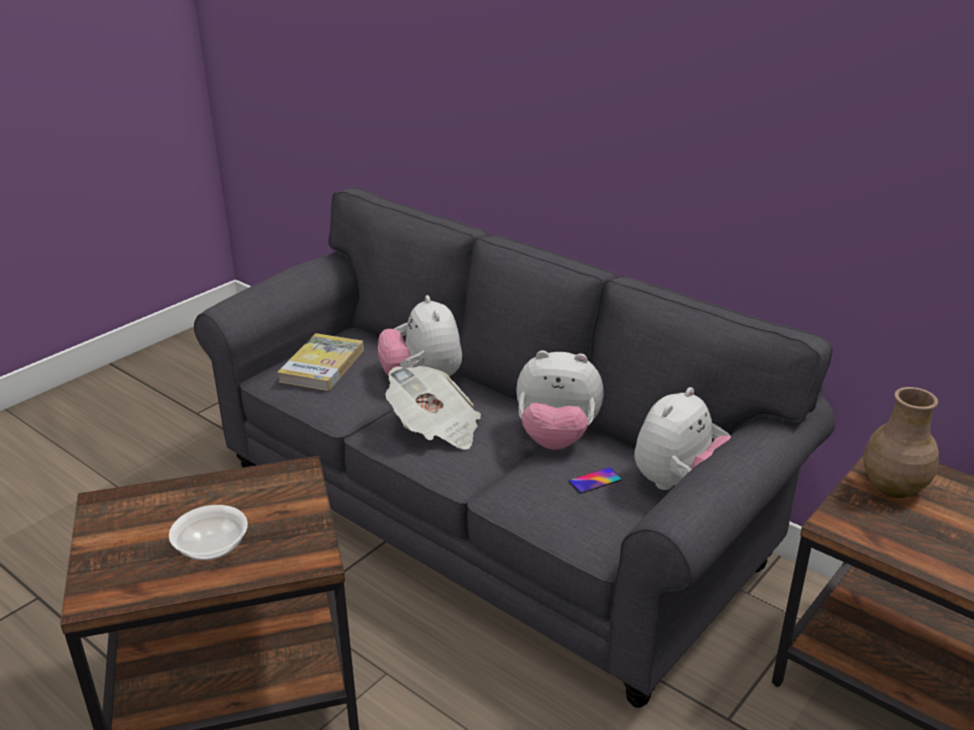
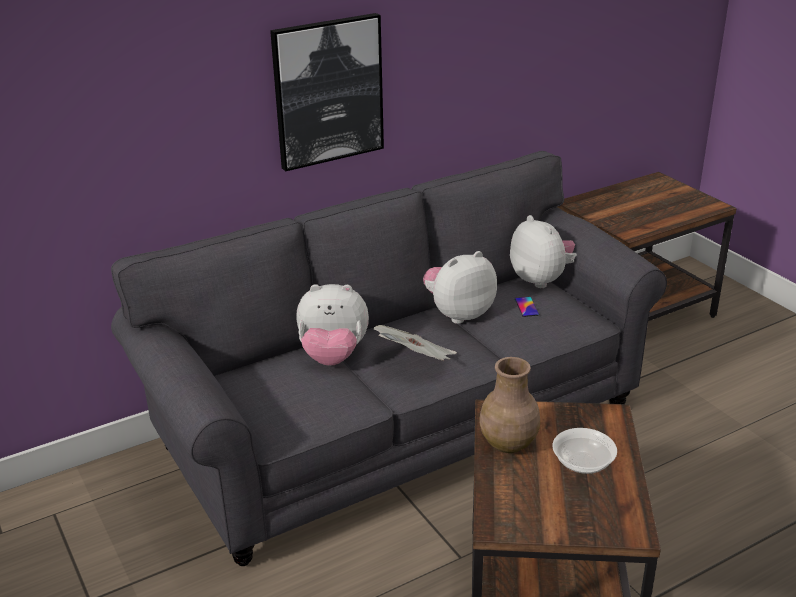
camera: 70 degrees left, 0 degrees up
book [277,333,364,391] -> none
plush toy [517,350,604,450] -> plush toy turned 150 degrees counterclockwise [423,251,497,324]
brown vase [863,387,939,498] -> brown vase moved to [479,357,540,453]
none -> picture [270,13,384,171]

